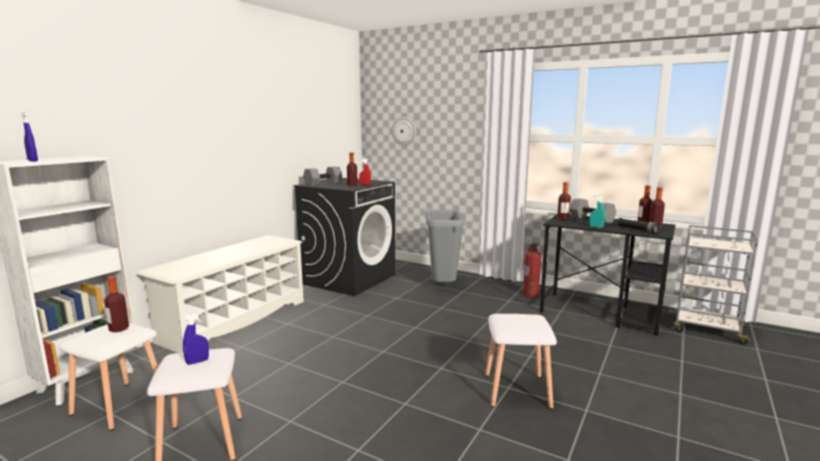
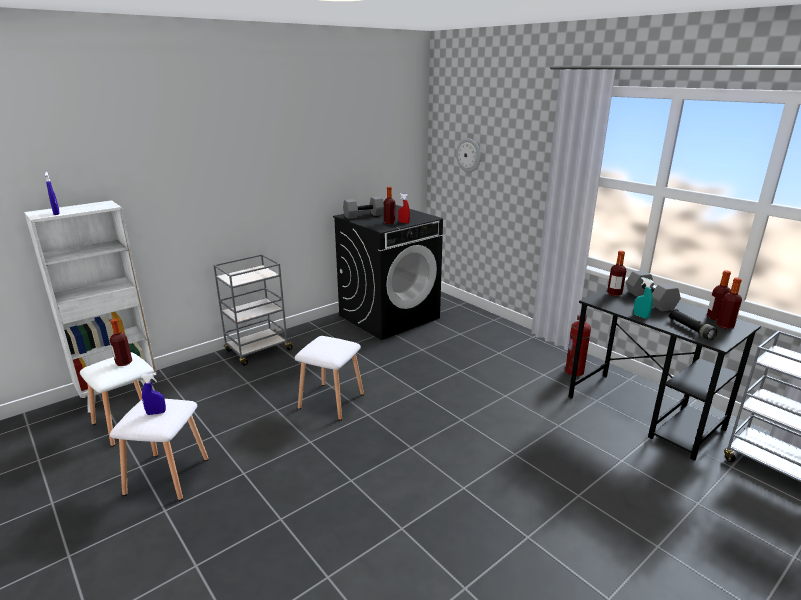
camera: 20 degrees right, 10 degrees up
white shoe rack [136,235,304,353] -> grey cart [213,254,295,366]
grey trash can [425,210,465,282] -> none
white stool [485,314,557,409] -> white stool moved to [295,336,364,420]

